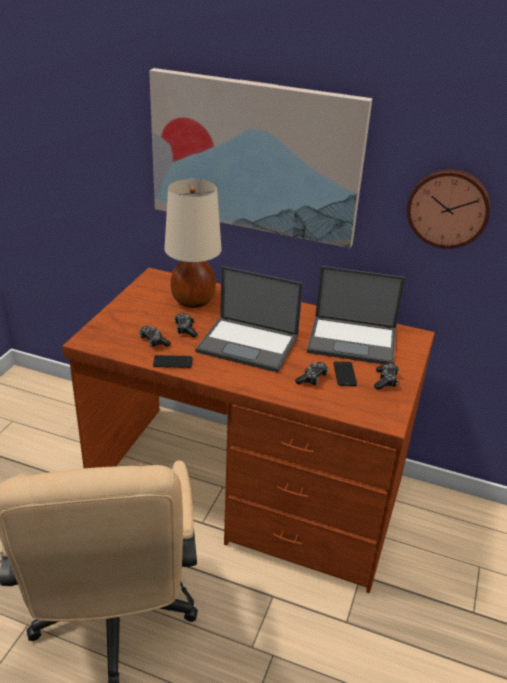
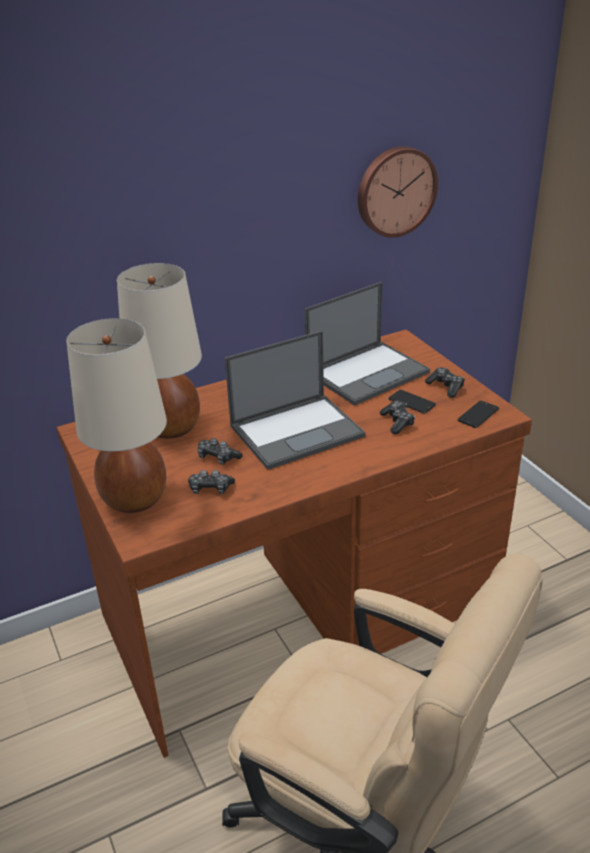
camera: 45 degrees left, 0 degrees up
picture [149,68,372,248] -> none
phone [153,355,192,368] -> phone moved to [458,401,499,428]
none -> beige table lamp [66,318,167,513]

